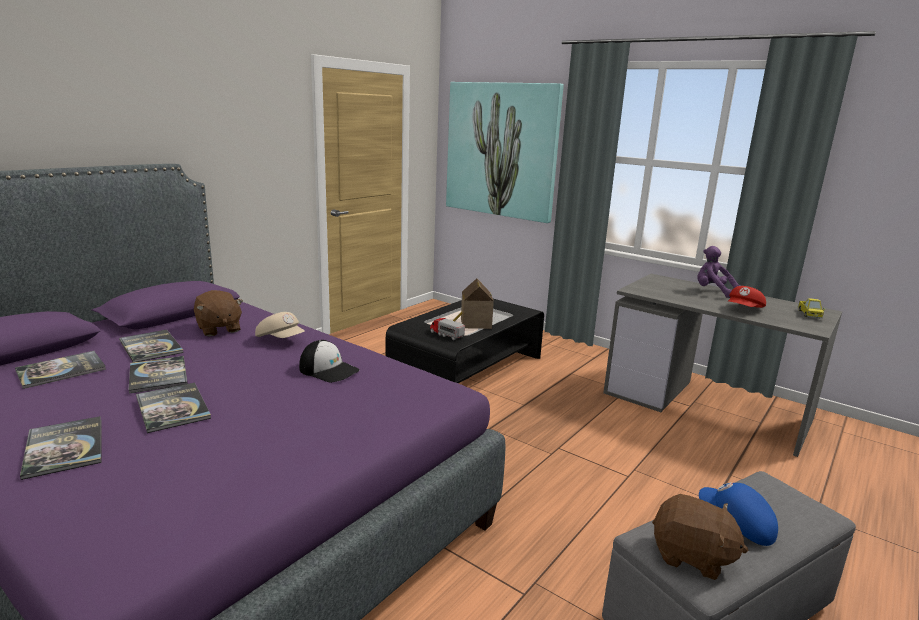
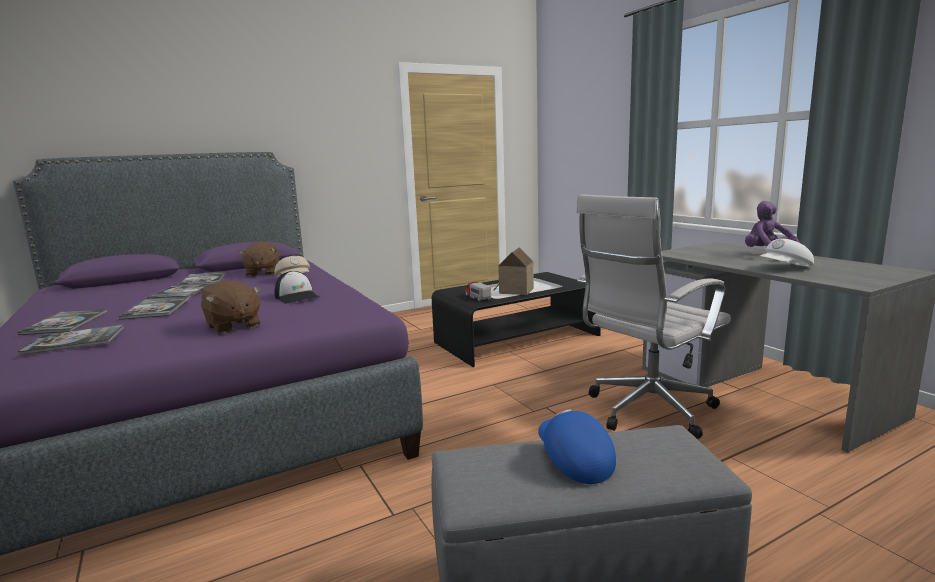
camera: 25 degrees right, 5 degrees down
book [15,351,106,389] -> book moved to [18,324,125,355]
picture [446,82,564,223] -> none
brown plush toy [652,494,749,580] -> brown plush toy moved to [201,281,261,334]
red cap [728,286,766,308] -> white cap [758,239,814,266]
toy truck [798,298,825,318] -> none
none -> white office chair [576,194,731,439]

